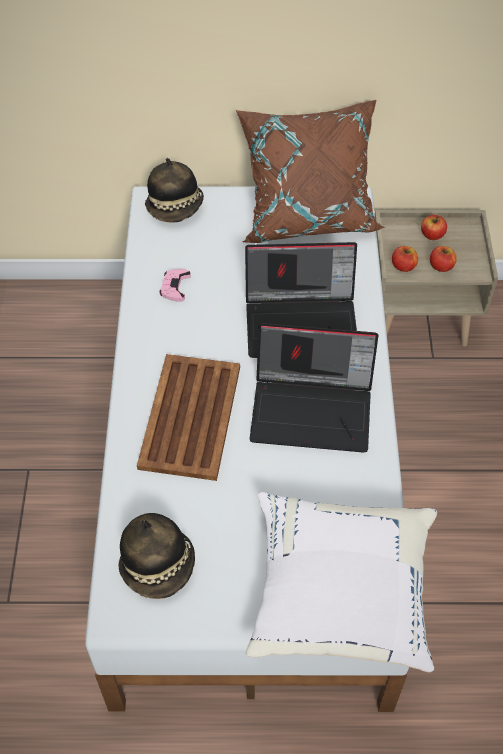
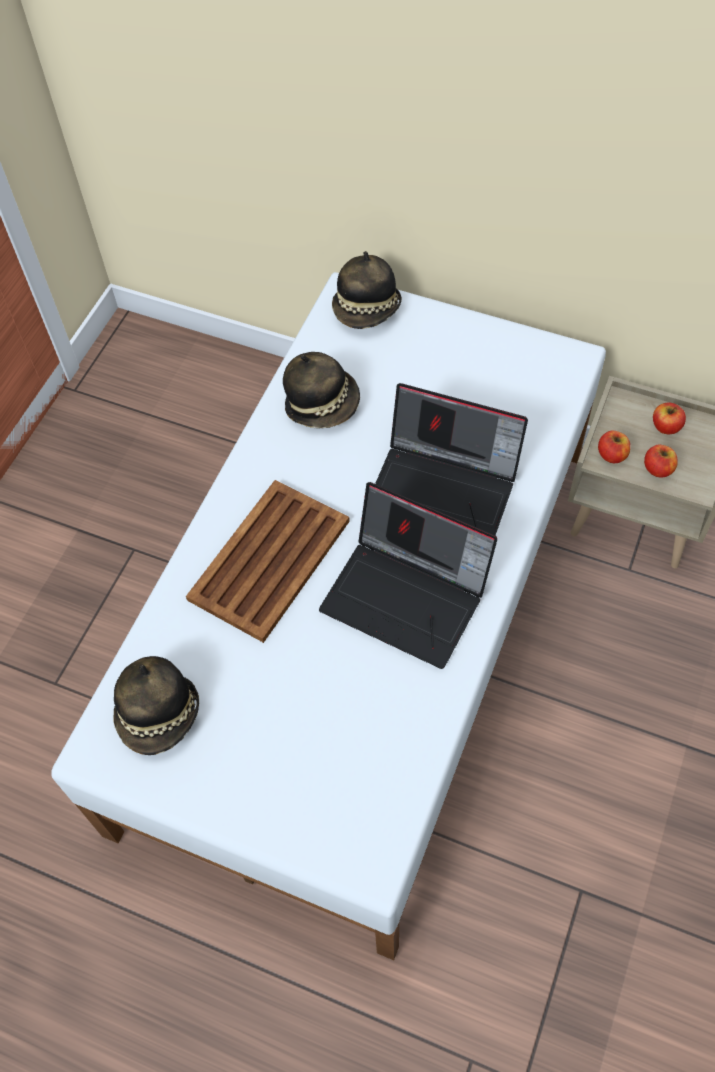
camera: 25 degrees right, 5 degrees up
pink game controller [160,269,191,302] -> hat [283,352,360,428]
brown pillow [236,100,385,243] -> none
white pillow [246,492,437,672] -> none

